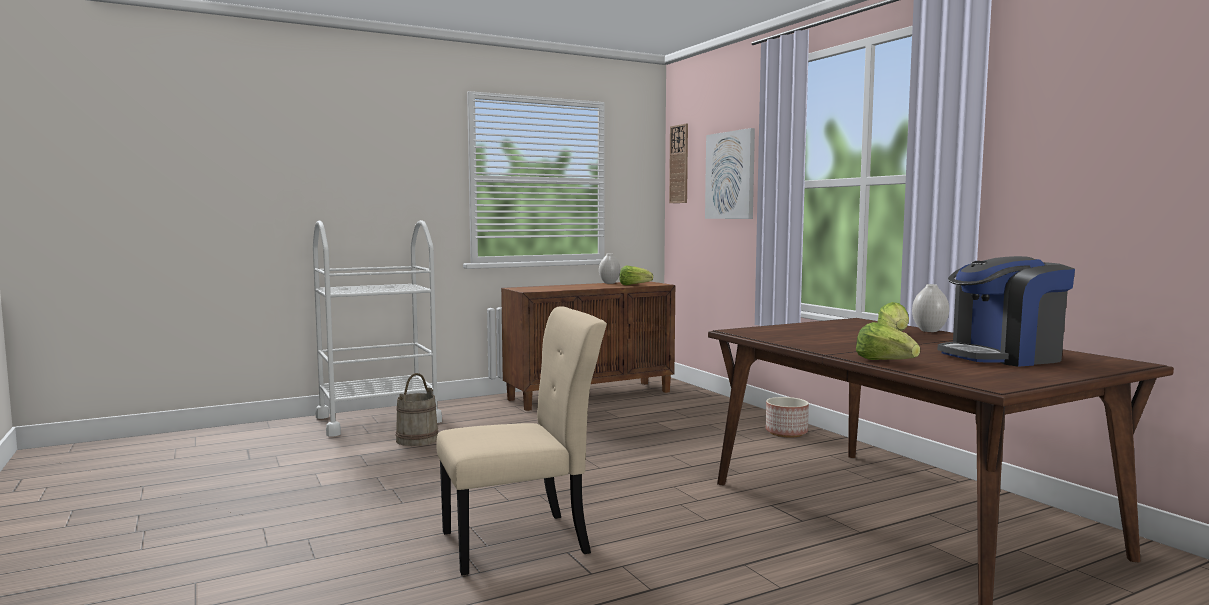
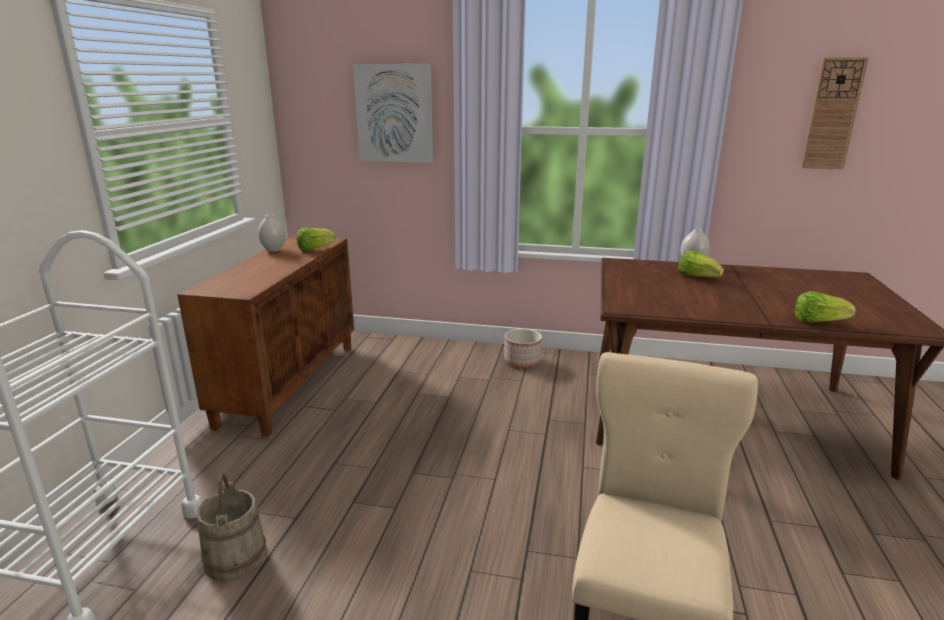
camera: 50 degrees left, 15 degrees up
wall clock [669,123,688,203] -> wall clock moved to [801,58,868,169]
coffee machine [938,256,1075,367] -> none

